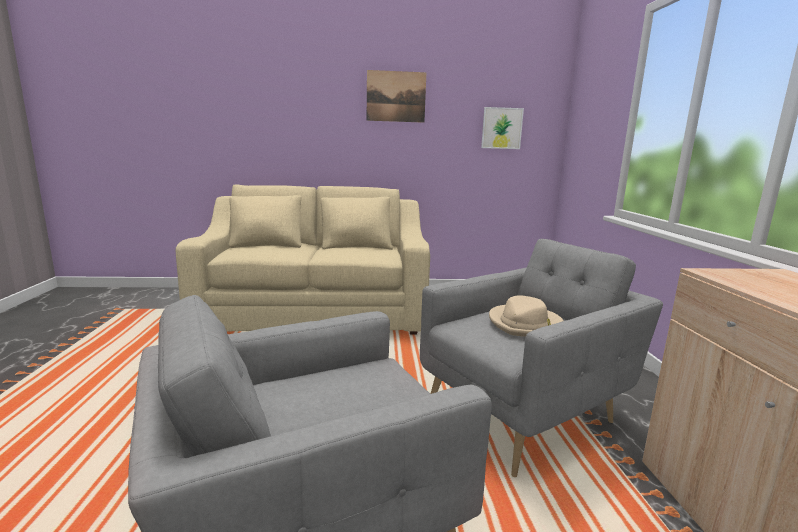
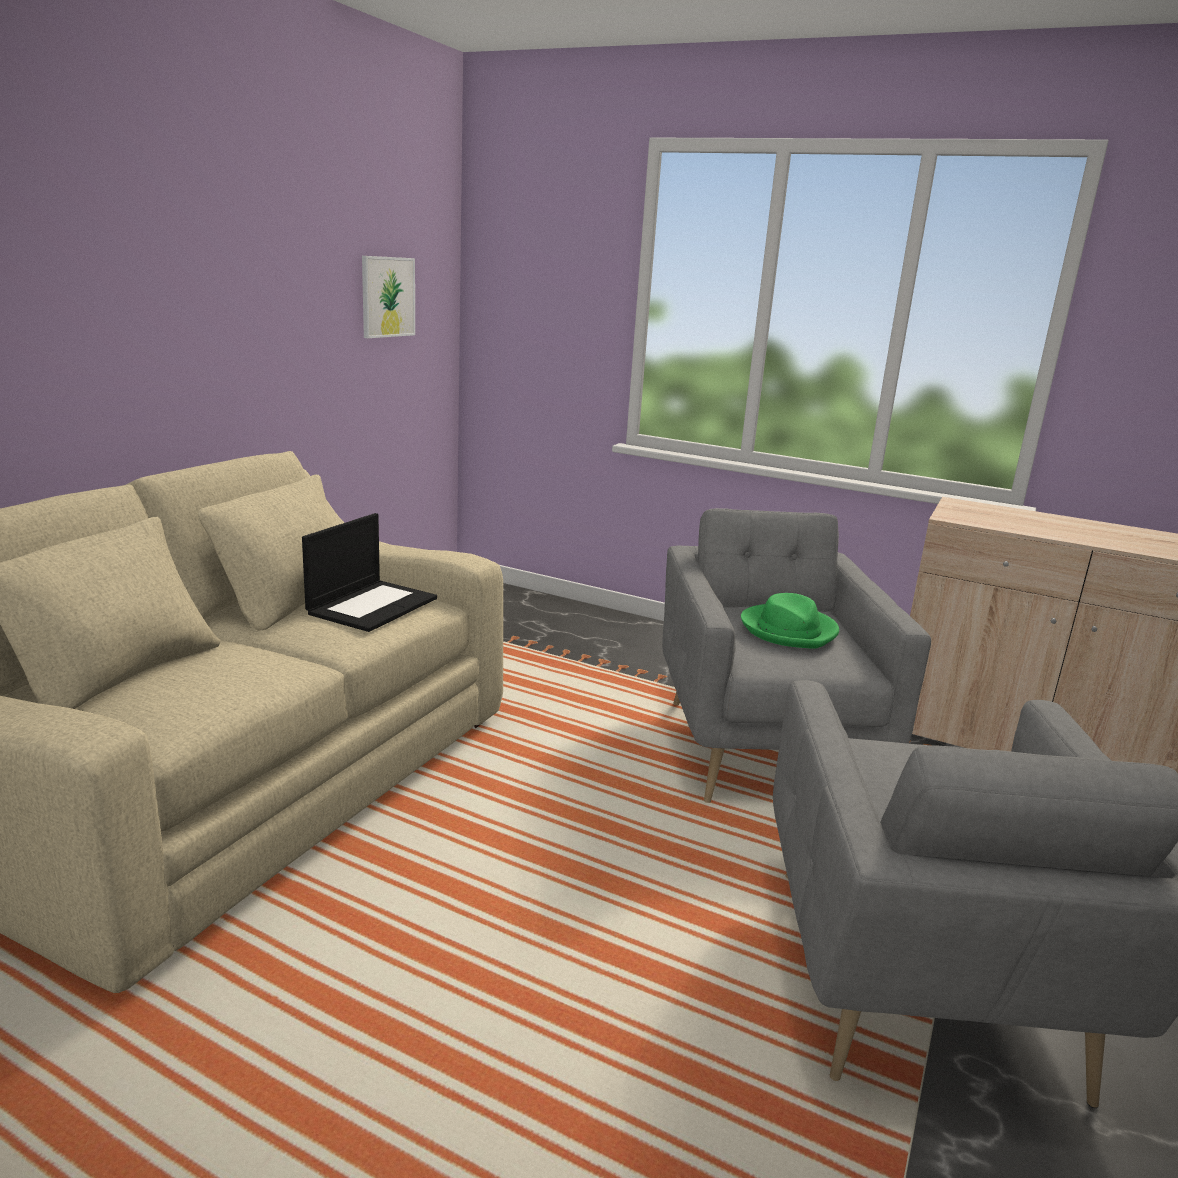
camera: 60 degrees left, 5 degrees up
picture [367,70,427,123] -> none
beige hat [489,295,563,337] -> green hat [741,593,839,649]
none -> laptop [302,513,437,632]

